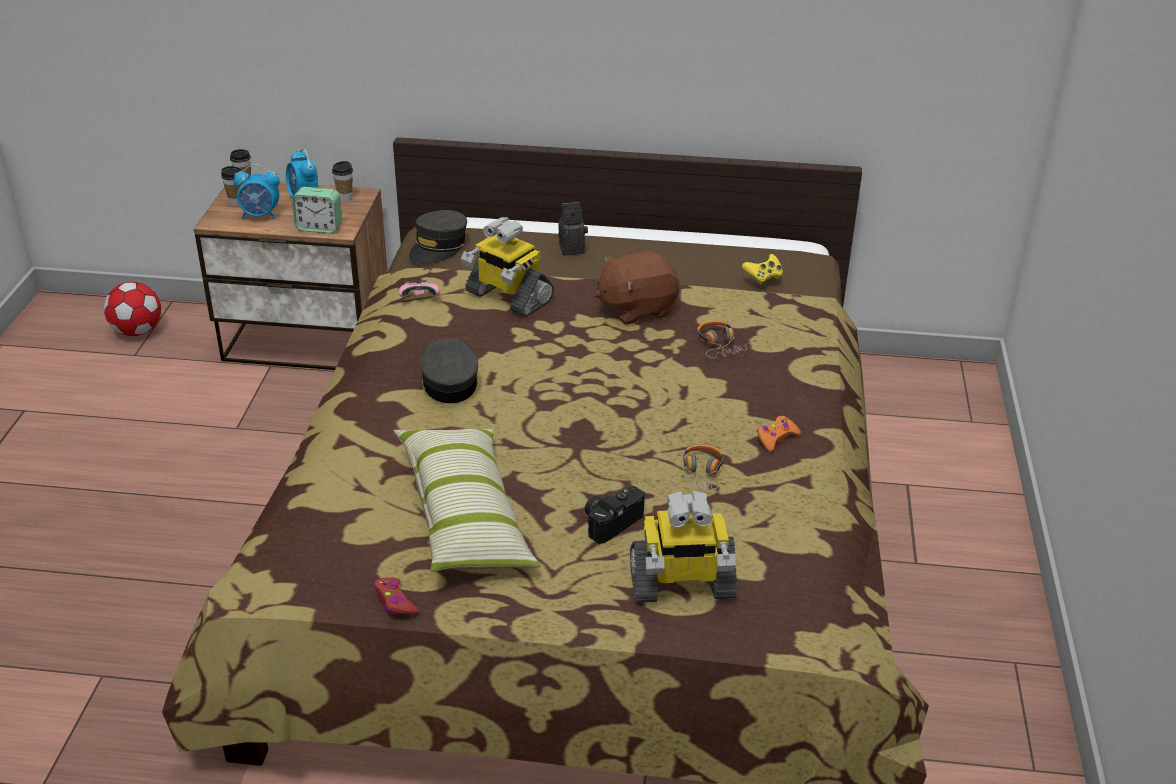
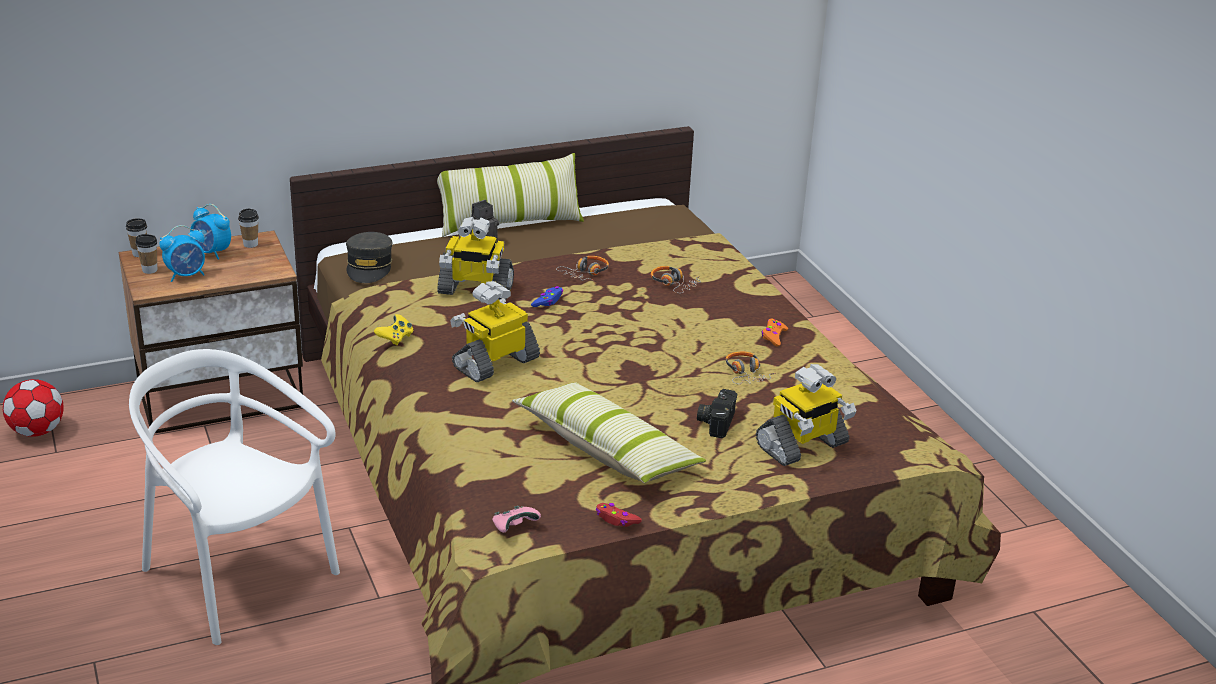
camera: 30 degrees left, 5 degrees down
alarm clock [292,187,342,233] -> none
pink game controller [399,280,440,297] -> pink game controller moved to [492,506,541,533]
grey cap [420,339,478,403] -> toy robot [450,281,540,382]
brown plush toy [595,251,680,325] -> headphones [556,256,609,280]
yellow game controller [742,254,783,285] -> yellow game controller moved to [374,314,413,346]
none -> white chair [129,349,340,645]
none -> pillow [437,153,584,237]
none -> blue game controller [531,286,563,307]

